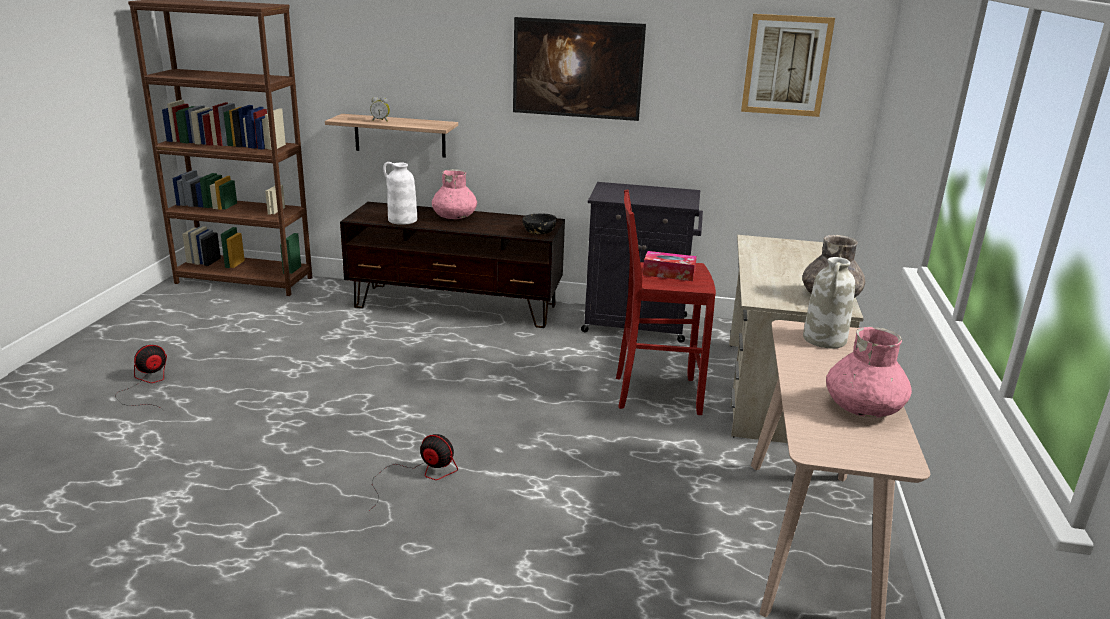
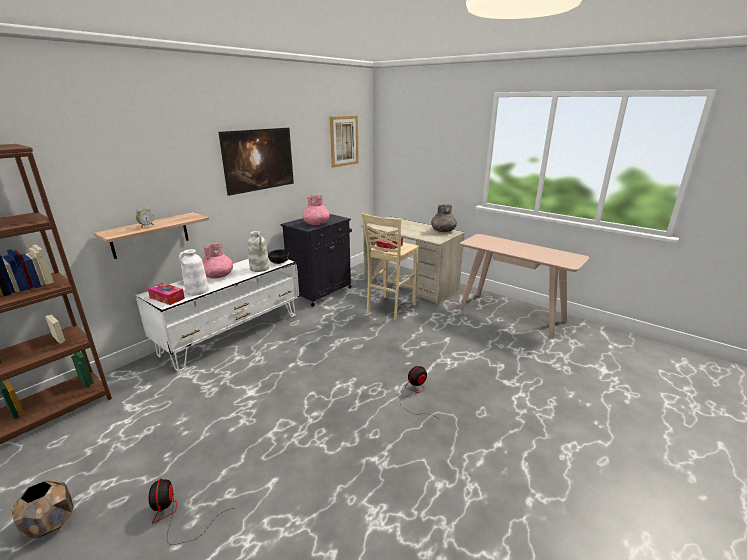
camera: 60 degrees left, 0 degrees up
brown tv stand [340,202,565,328] -> white tv stand [135,258,300,372]
red stool [616,190,716,415] -> beige stool [361,213,419,321]
white vase [803,257,855,348] -> white vase moved to [248,231,269,272]
pink vase [826,327,912,418] -> pink vase moved to [302,195,330,225]
none -> brown planter [11,479,74,539]
none -> tissue box [148,283,185,305]

